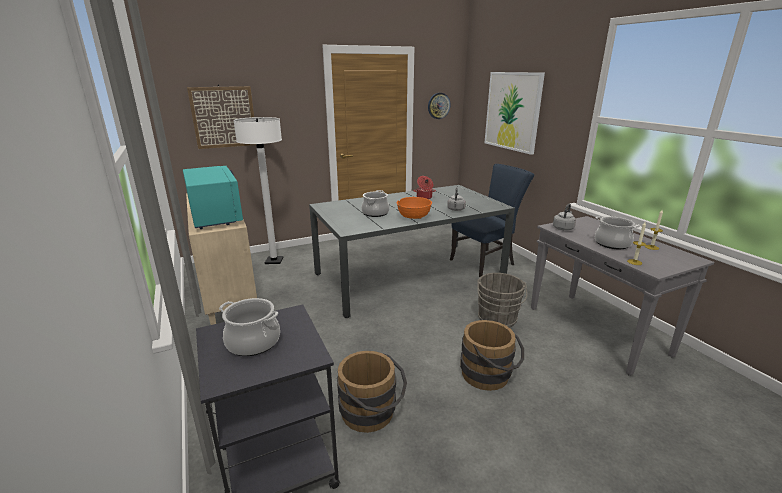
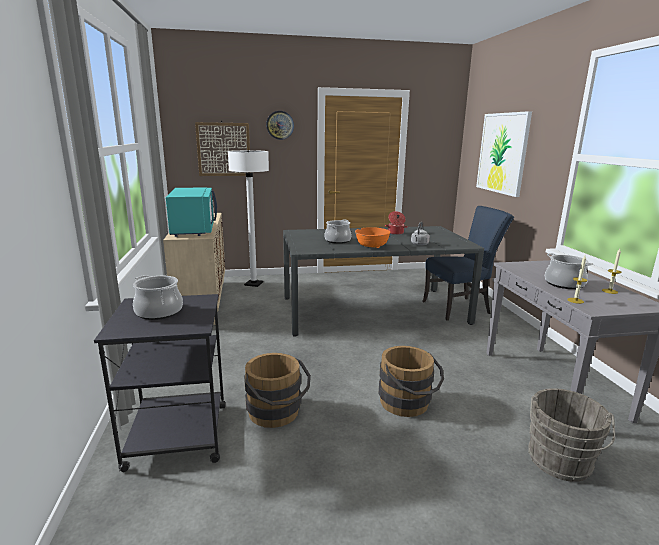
camera: 15 degrees right, 5 degrees down
wall clock [428,93,451,119] -> wall clock moved to [266,111,294,140]
grey bucket [477,273,527,328] -> grey bucket moved to [528,388,615,482]
grey kettle [553,204,576,231] -> none

